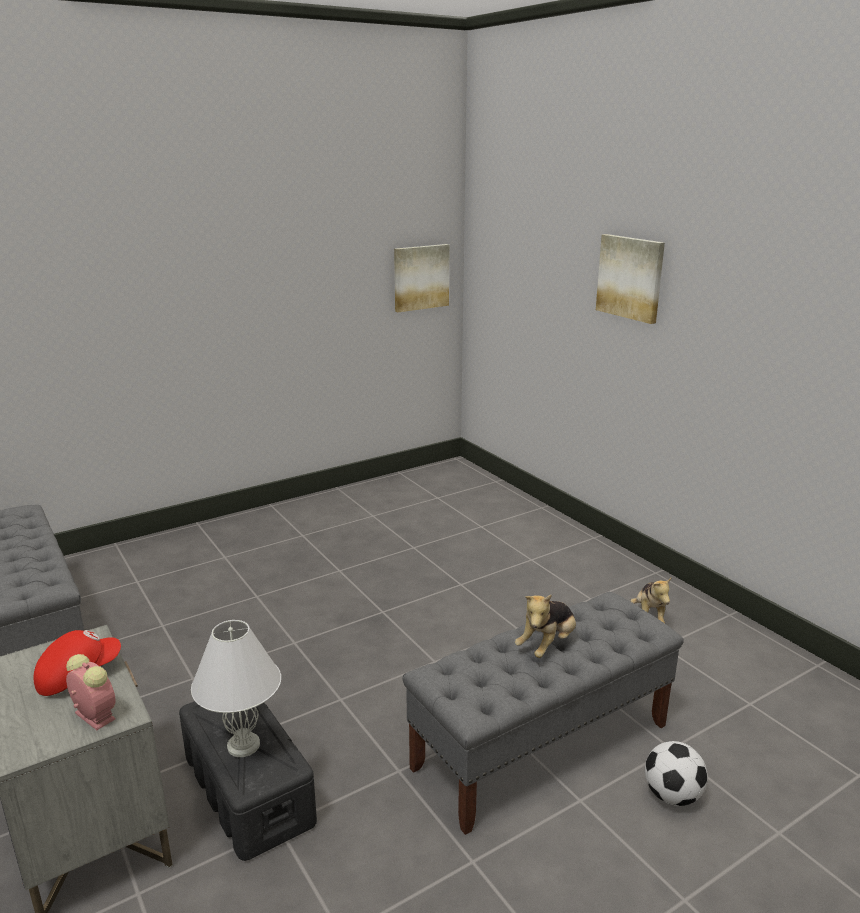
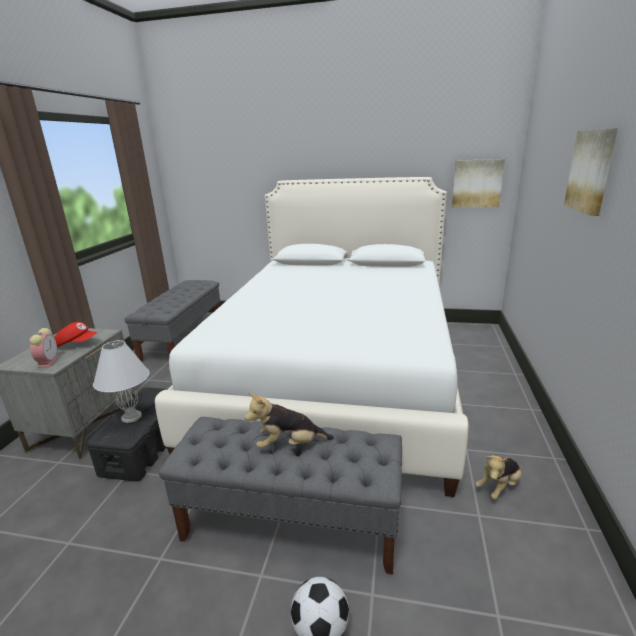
camera: 45 degrees right, 0 degrees up
none -> white bed [155,177,469,497]

